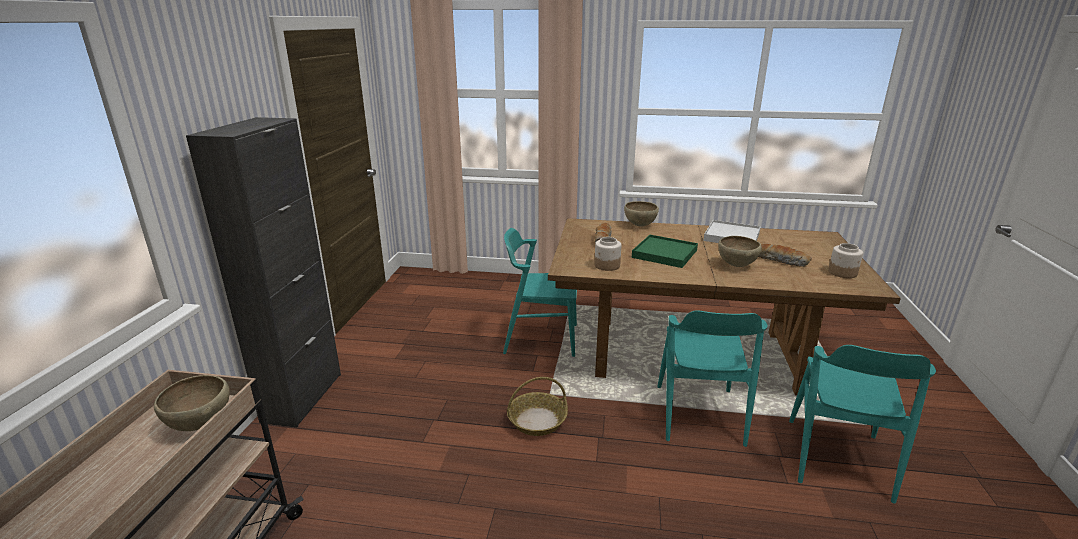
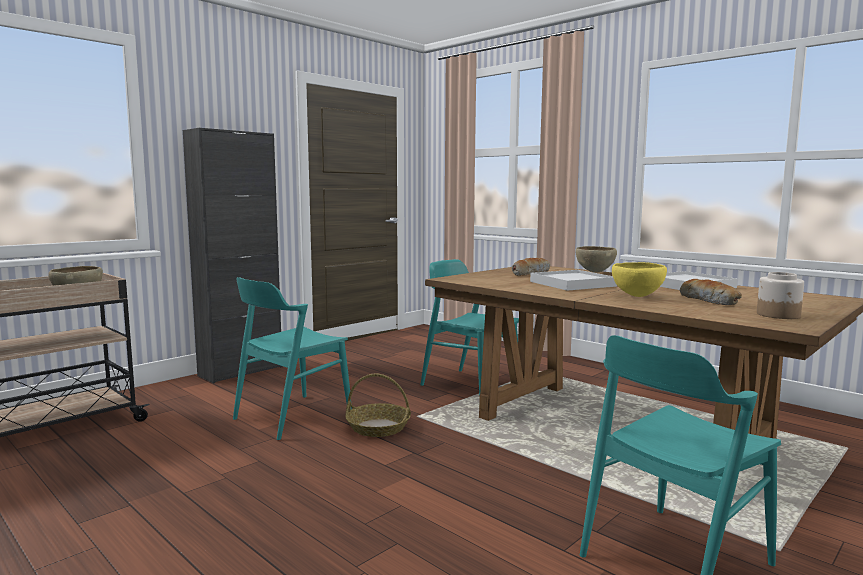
camera: 35 degrees right, 15 degrees down
jar [594,237,621,271] -> none
green tray [632,235,698,268] -> white tray [530,270,617,291]
turquoise chair [657,310,767,447] -> turquoise chair moved to [233,277,352,440]
brown bowl [718,236,762,267] -> yellow bowl [612,262,667,297]

